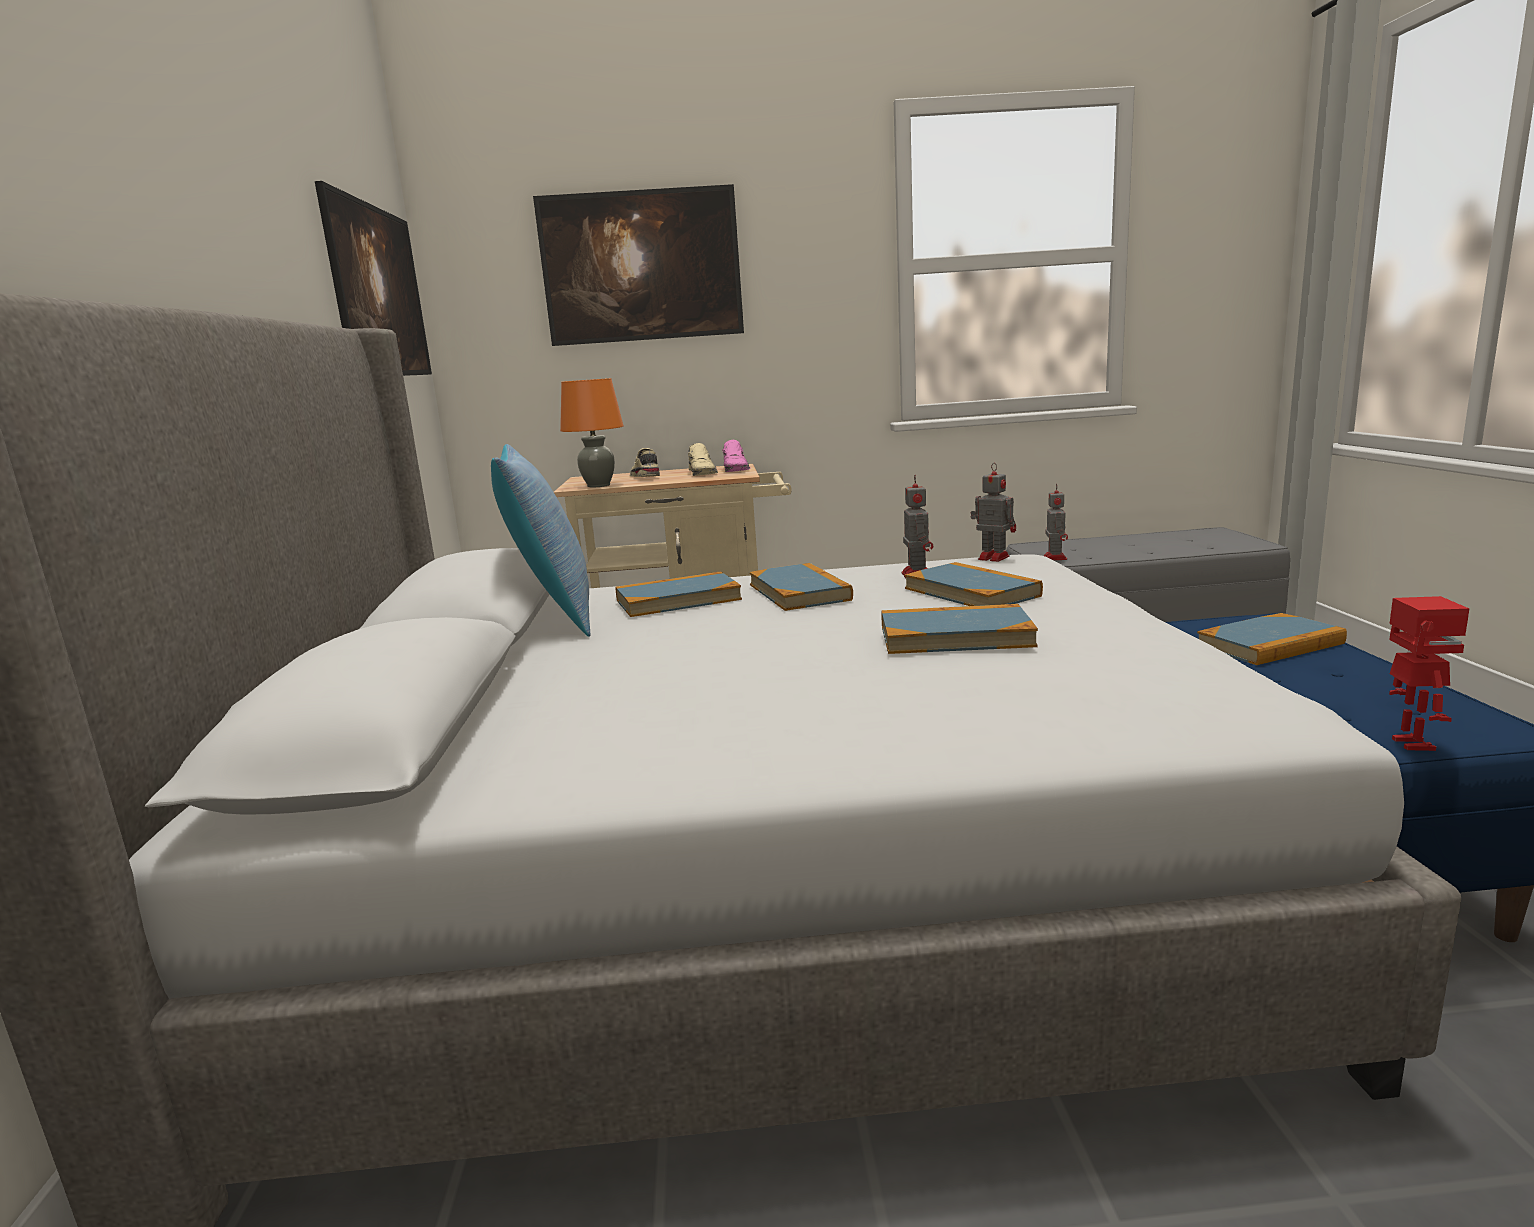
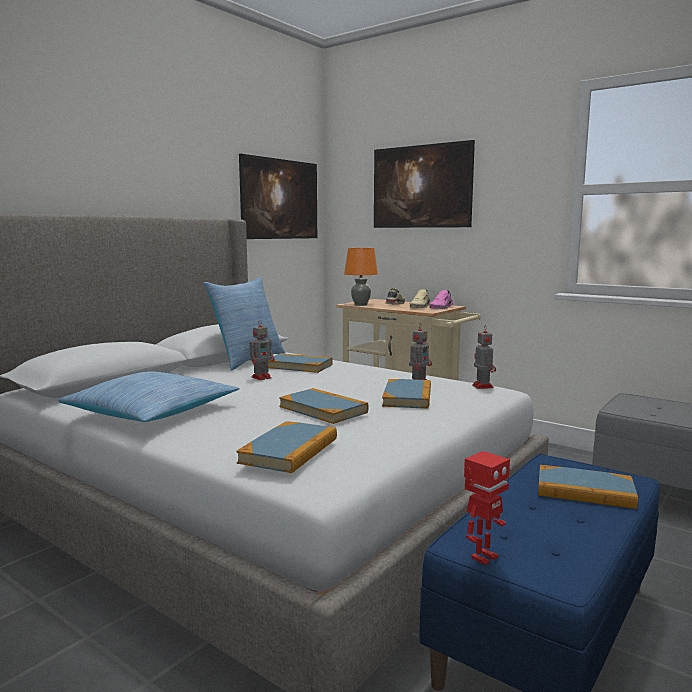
camera: 40 degrees right, 5 degrees down
book [749,563,853,611] -> book moved to [236,421,337,473]
toy robot [1044,484,1068,560] -> toy robot moved to [249,320,275,380]
none -> pillow [58,371,239,422]

